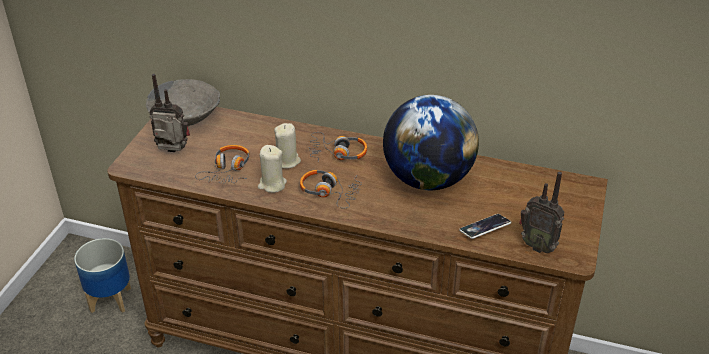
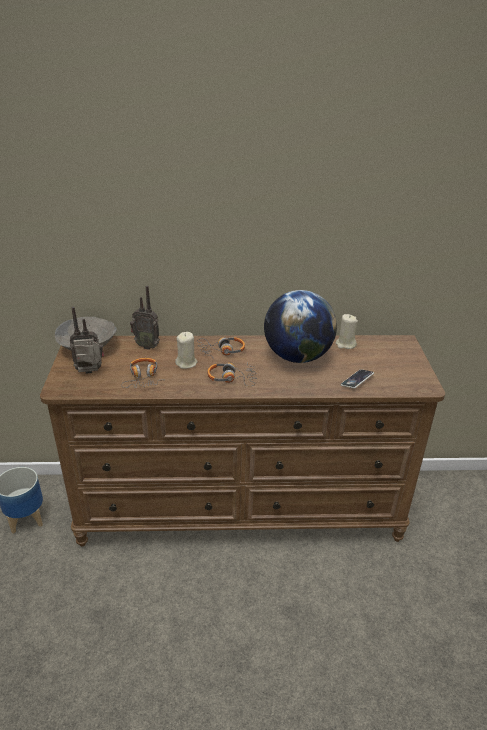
camera: 20 degrees left, 5 degrees down
beige candle [258,145,287,193] -> beige candle moved to [335,314,358,349]
radio [519,172,564,253] -> radio moved to [130,286,160,350]

